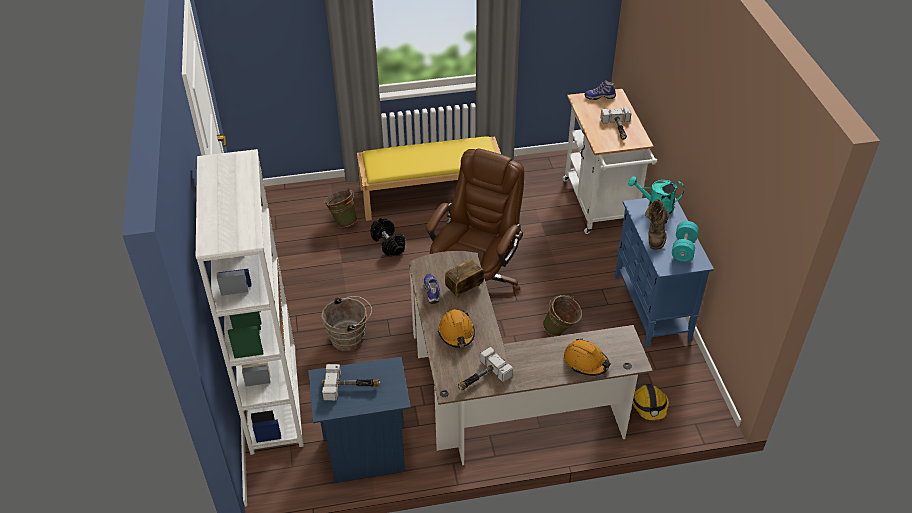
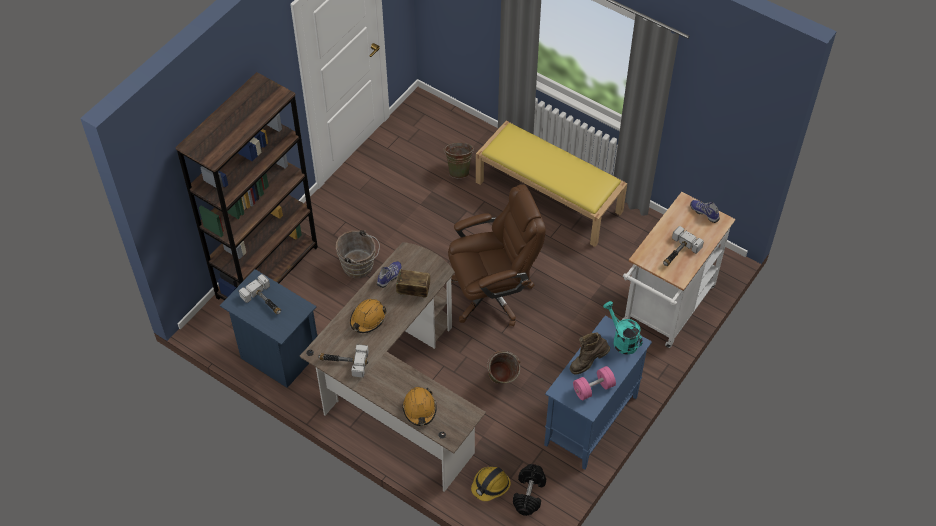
camera: 45 degrees right, 10 degrees up
white bookcase [196,149,304,455] -> brown bookcase [175,72,318,300]
black dumbbell [370,218,405,256] -> black dumbbell moved to [513,464,546,516]
turquoise dumbbell [672,221,699,262] -> pink dumbbell [573,366,616,400]

